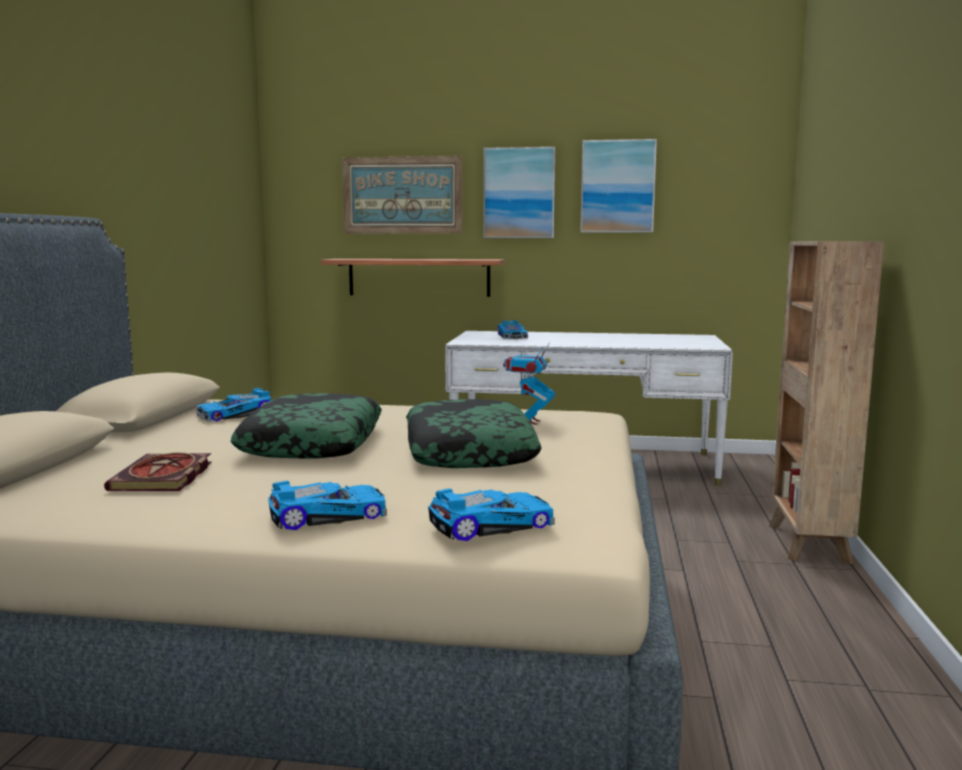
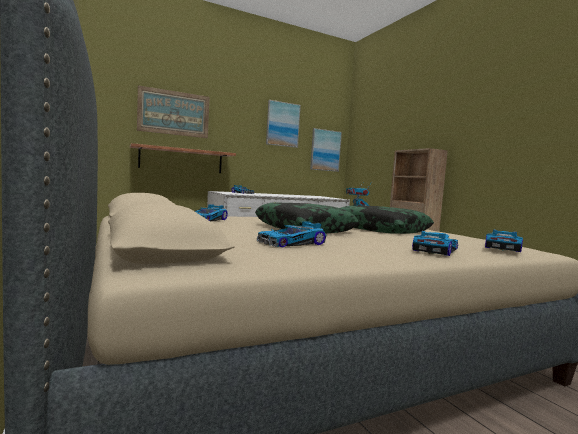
camera: 35 degrees left, 5 degrees down
book [104,452,212,491] -> toy car [257,221,326,248]
picture [483,147,555,238] -> picture moved to [310,128,342,172]

